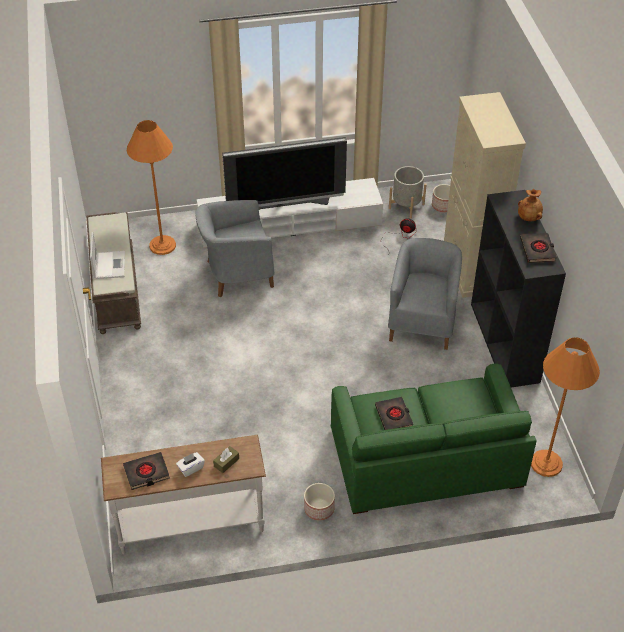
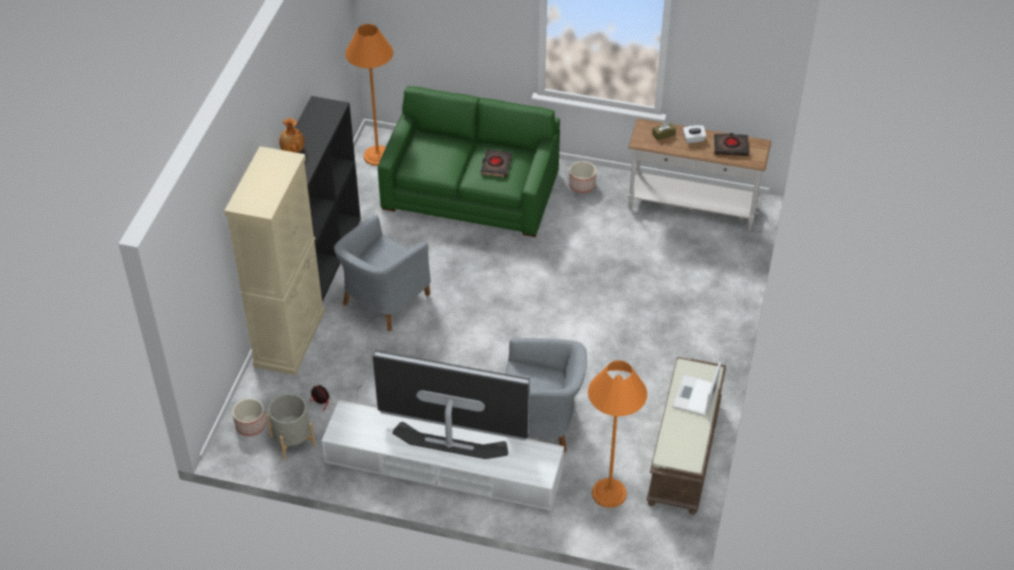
camera: 155 degrees left, 0 degrees up
black book [520,233,557,263] -> none

